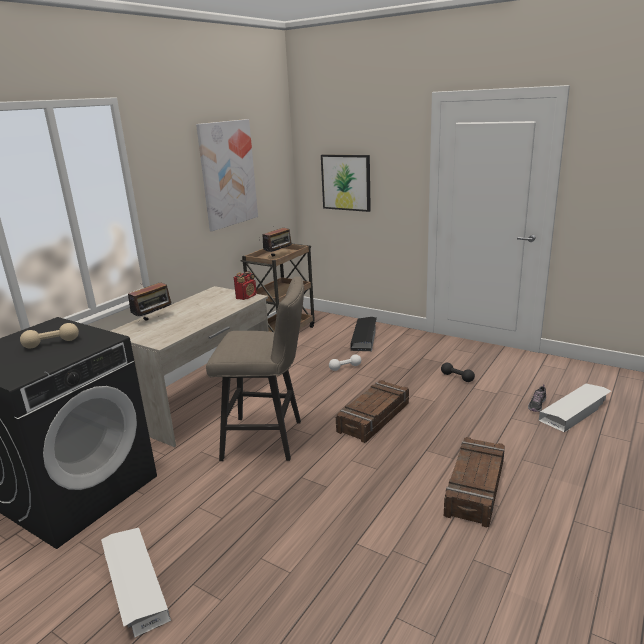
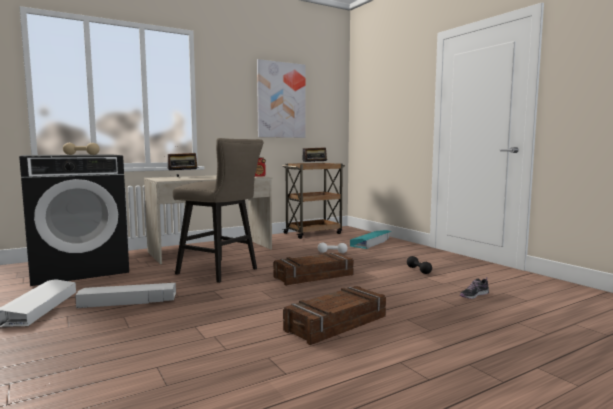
camera: 25 degrees right, 15 degrees down
picture [321,154,371,212] -> none
black storage box [351,317,377,351] -> turquoise storage box [350,230,391,249]
white storage box [539,384,611,433] -> white storage box moved to [75,283,176,308]

